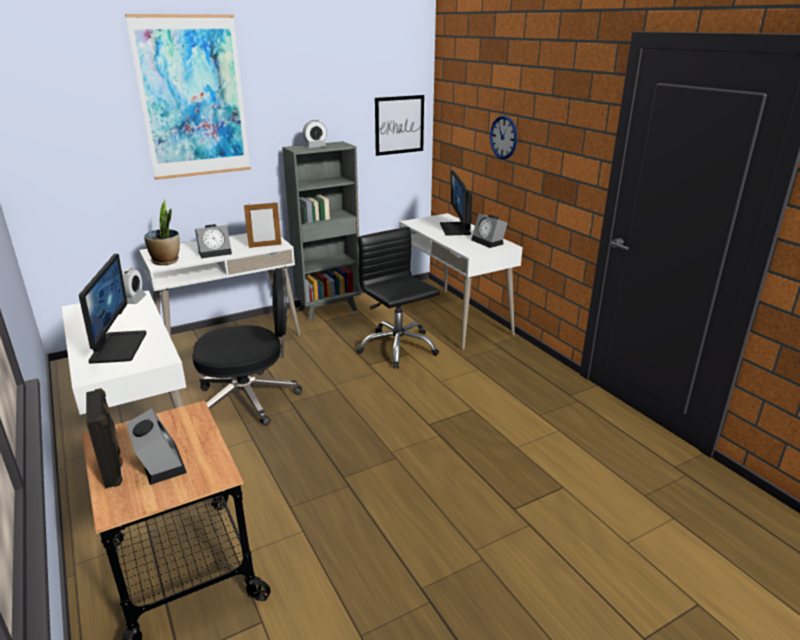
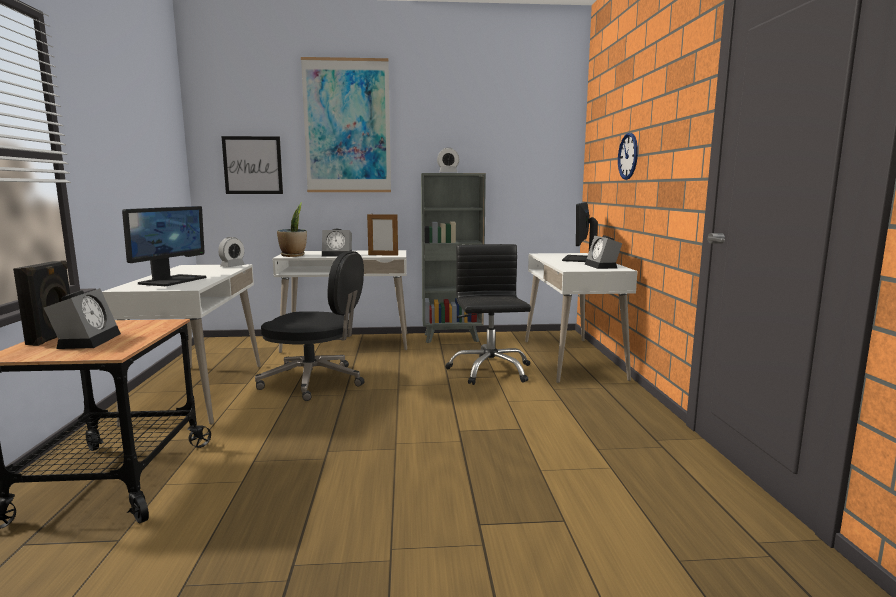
camera: 25 degrees right, 15 degrees down
picture [375,95,424,156] -> picture moved to [222,136,283,194]

